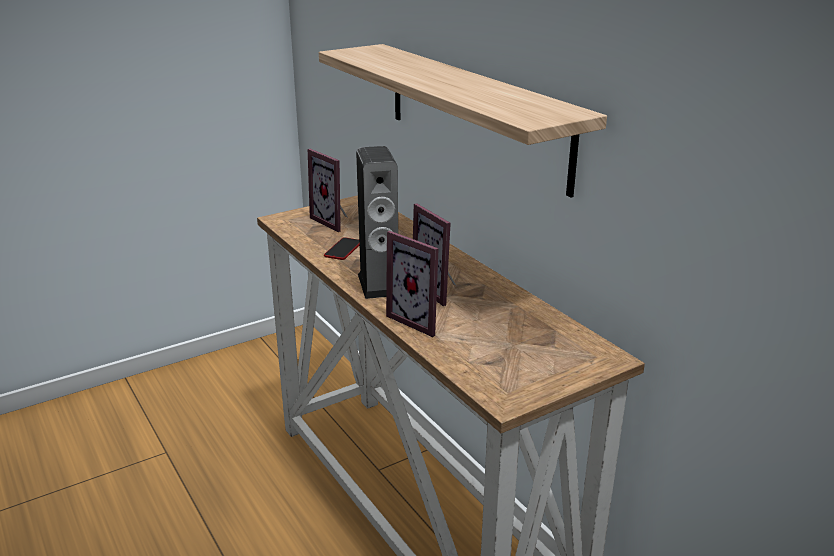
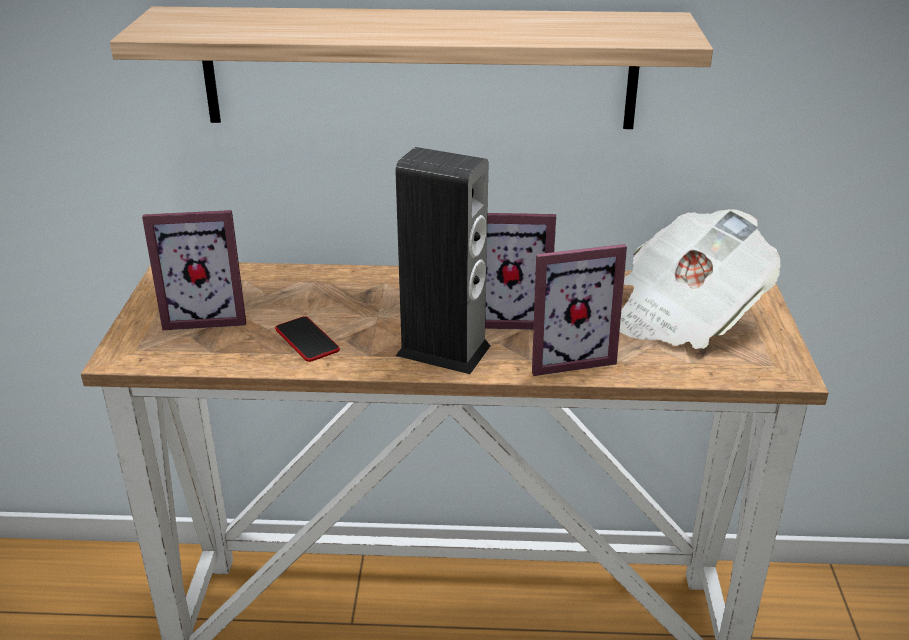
camera: 55 degrees left, 5 degrees up
none -> newspaper [619,209,781,349]

